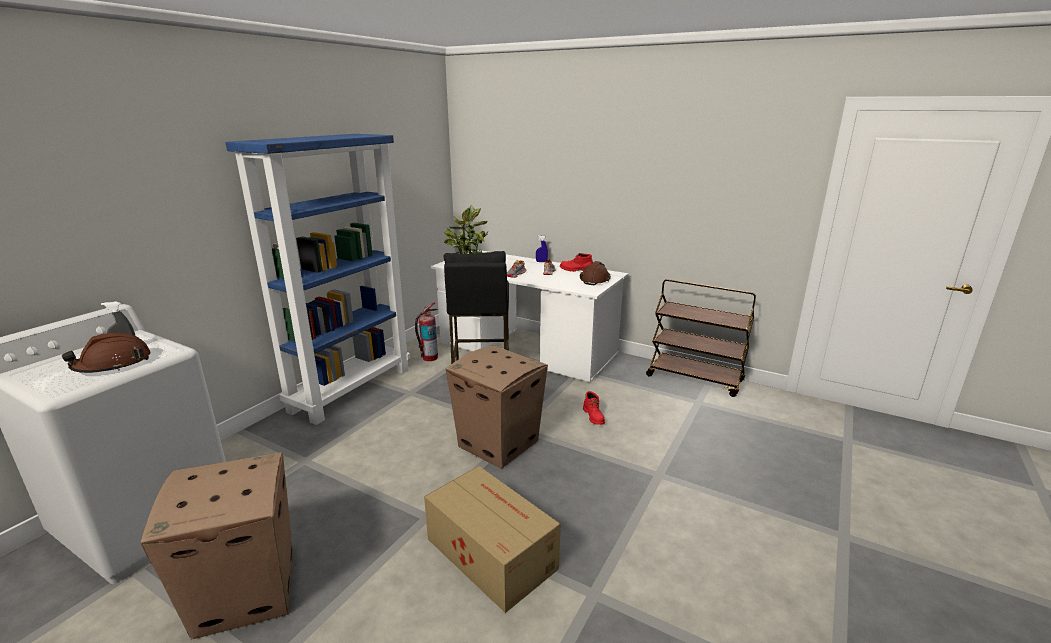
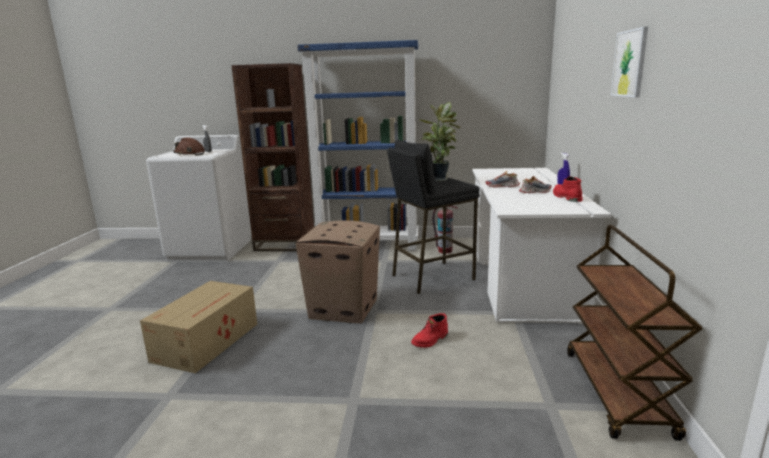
camera: 65 degrees right, 5 degrees down
cardboard box [141,452,293,640] -> none
brown hard hat [580,261,611,285] -> none
none -> brown bookcase [231,63,314,251]
none -> picture [611,27,648,98]

